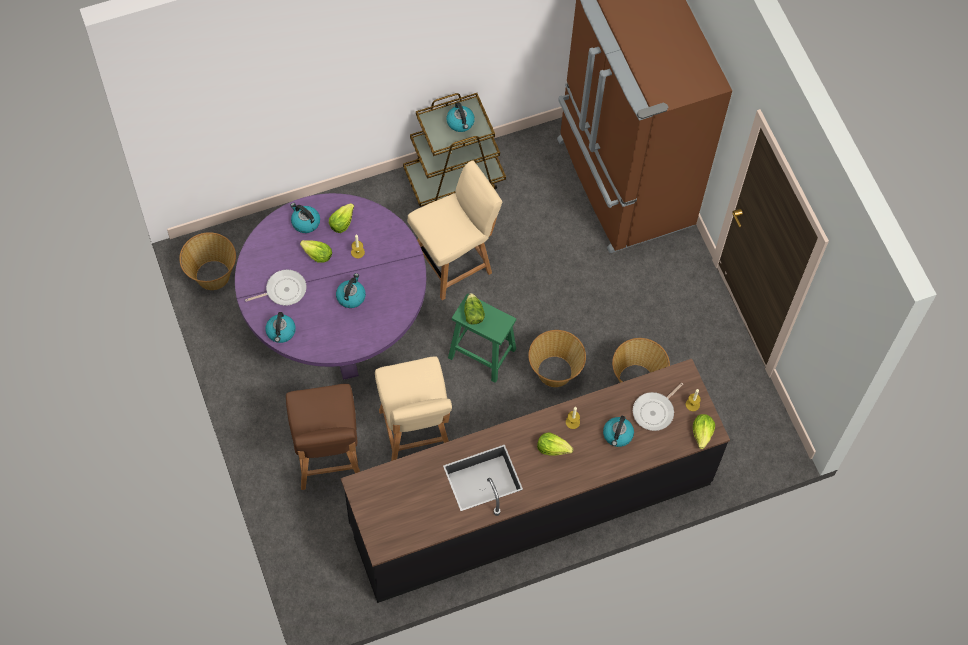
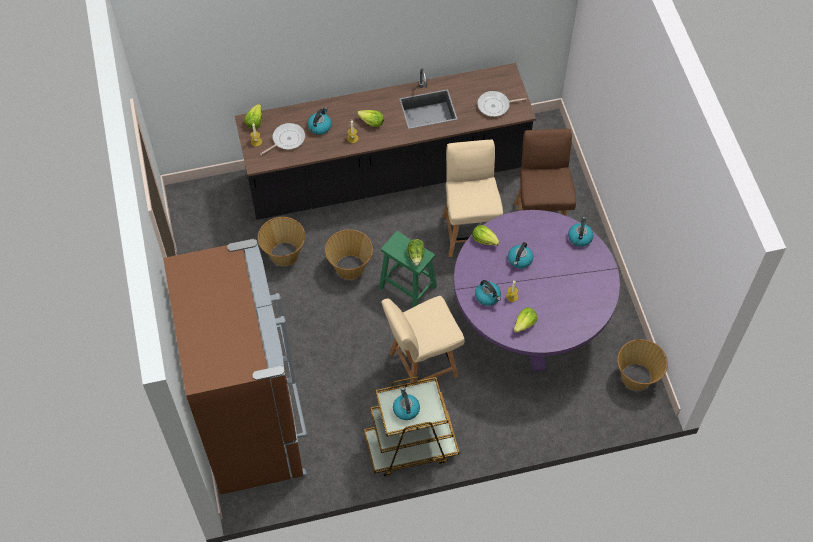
camera: 170 degrees left, 5 degrees down
frying pan [245,270,306,306] -> frying pan moved to [477,91,527,117]
kettle [290,203,320,233] -> kettle moved to [475,280,501,306]
lettuce [300,240,332,263] -> lettuce moved to [472,225,500,246]

